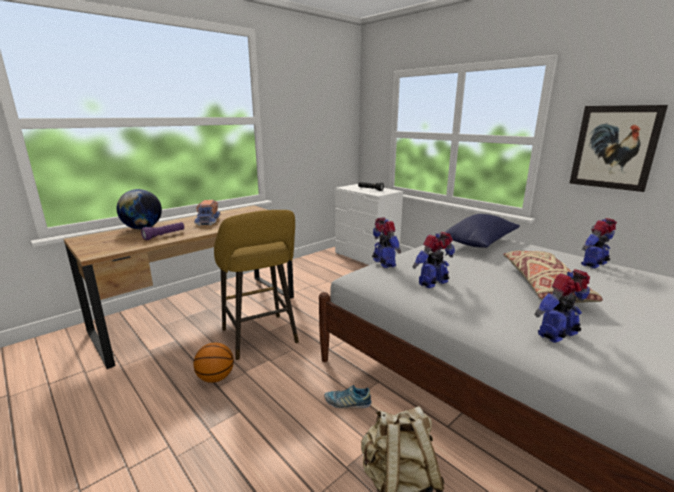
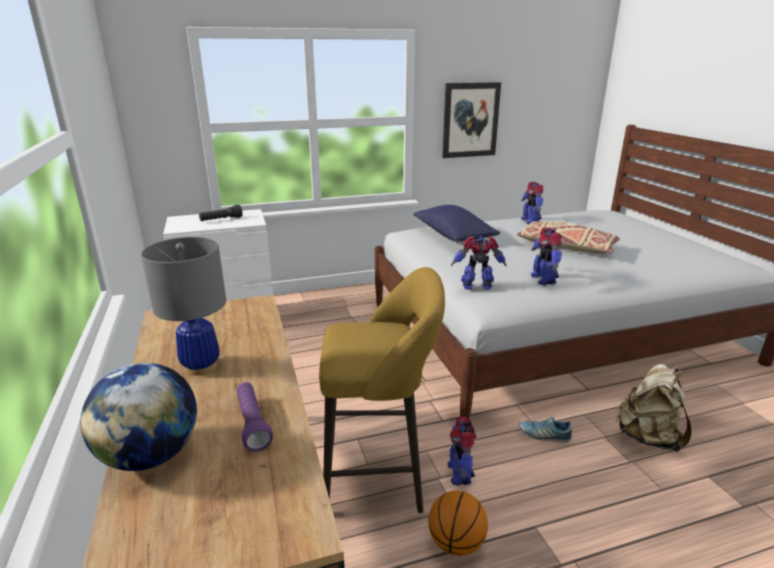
camera: 65 degrees left, 5 degrees up
toy truck [194,200,221,226] -> grey table lamp [141,237,226,376]
shoe [325,385,372,409] -> shoe turned 75 degrees clockwise [519,417,572,442]
toy robot [534,269,590,343] -> toy robot moved to [447,417,477,486]

